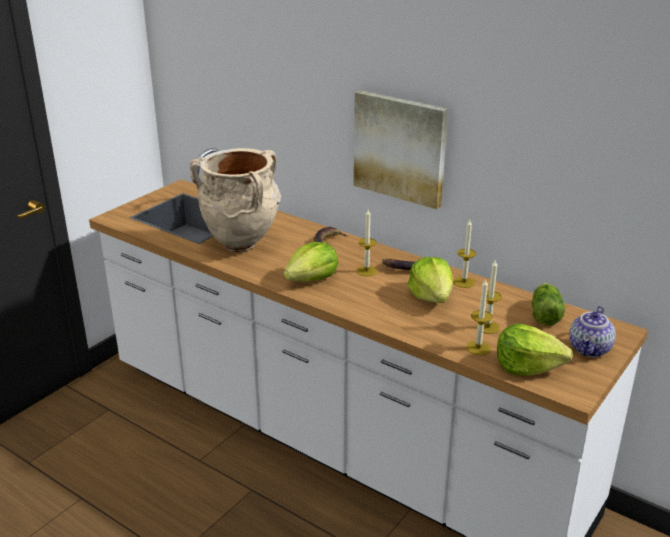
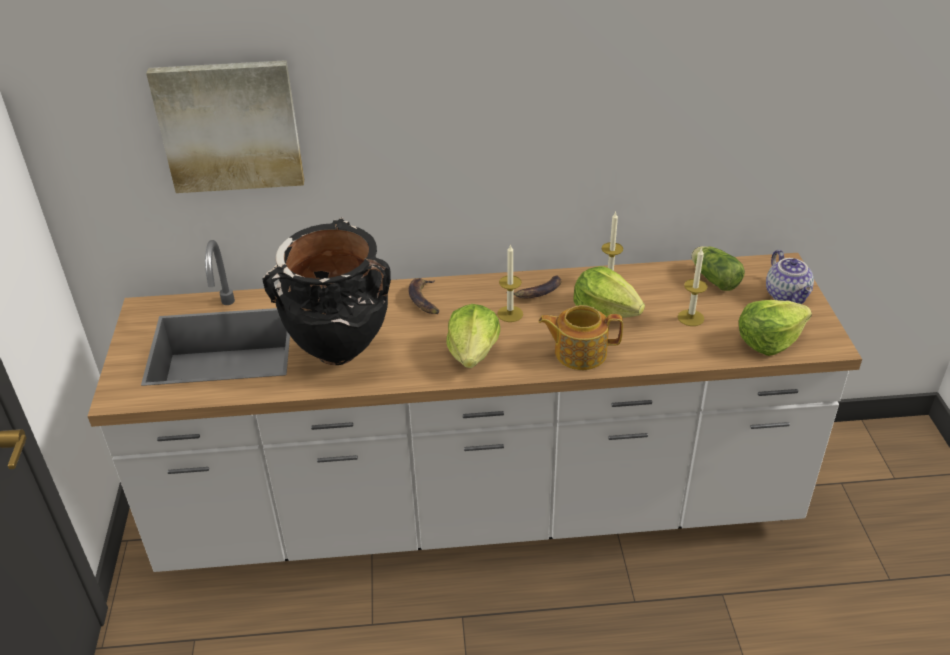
camera: 40 degrees left, 10 degrees up
beige vase [190,148,281,252] -> black vase [262,217,391,365]
picture [354,90,448,209] -> picture moved to [146,60,304,193]
candle [466,278,493,355] -> none
none -> teapot [538,305,623,370]

